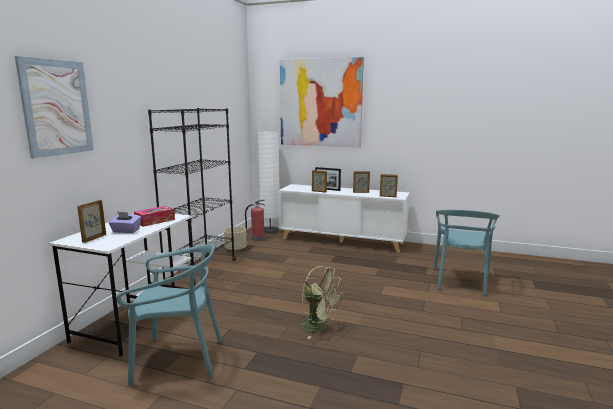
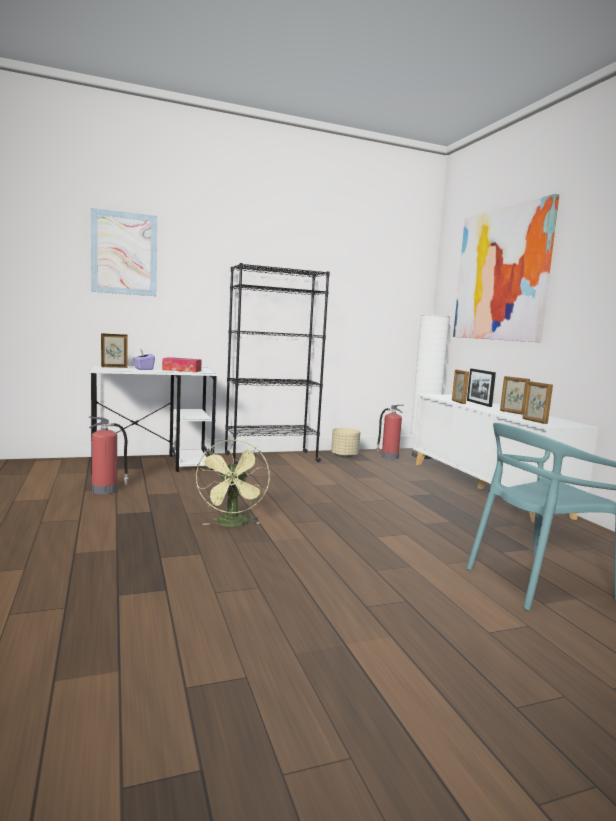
camera: 50 degrees right, 5 degrees down
turquoise chair [116,244,222,386] -> fire extinguisher [88,416,129,494]

